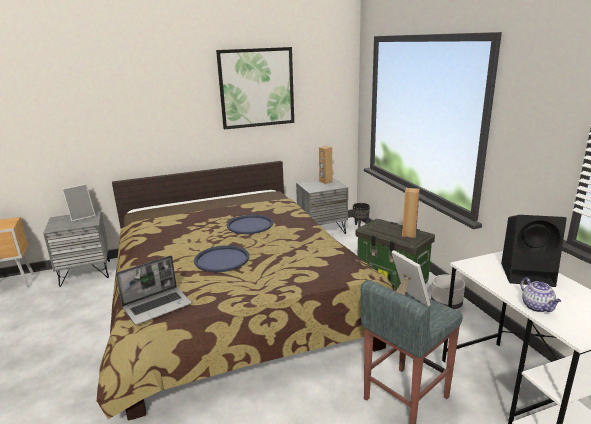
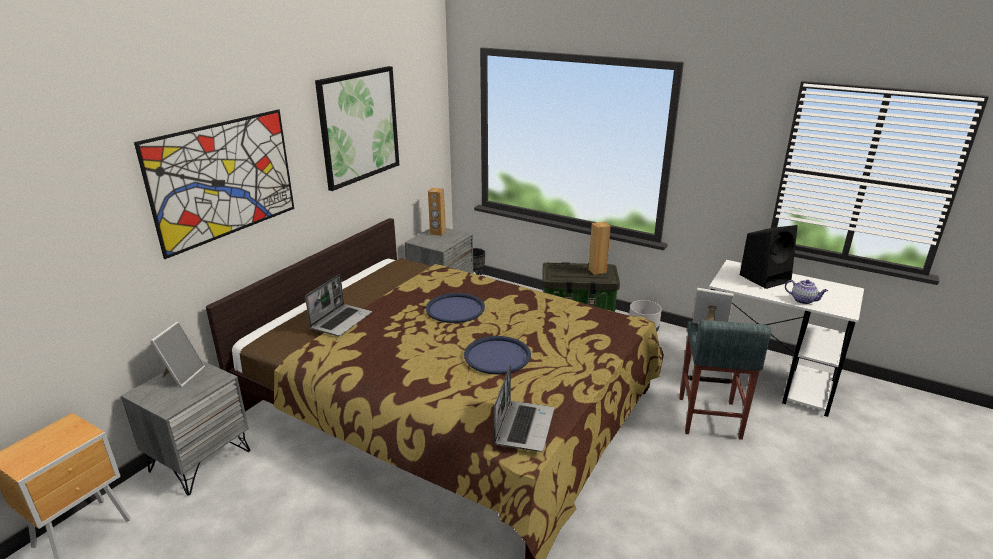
camera: 40 degrees left, 5 degrees up
none -> picture [134,109,294,259]
none -> laptop [305,274,372,336]

